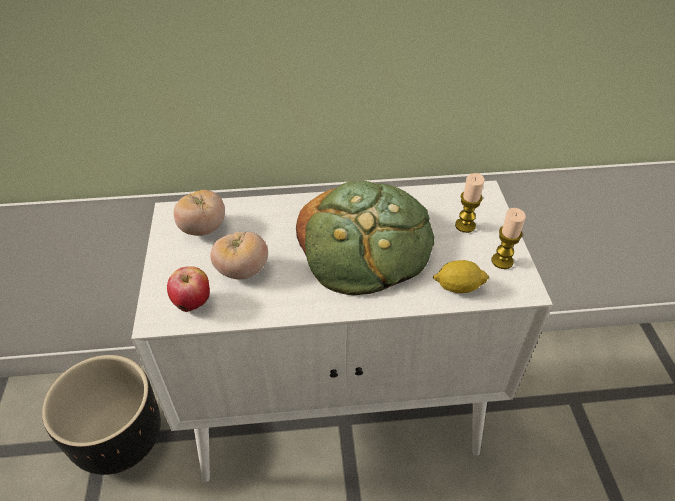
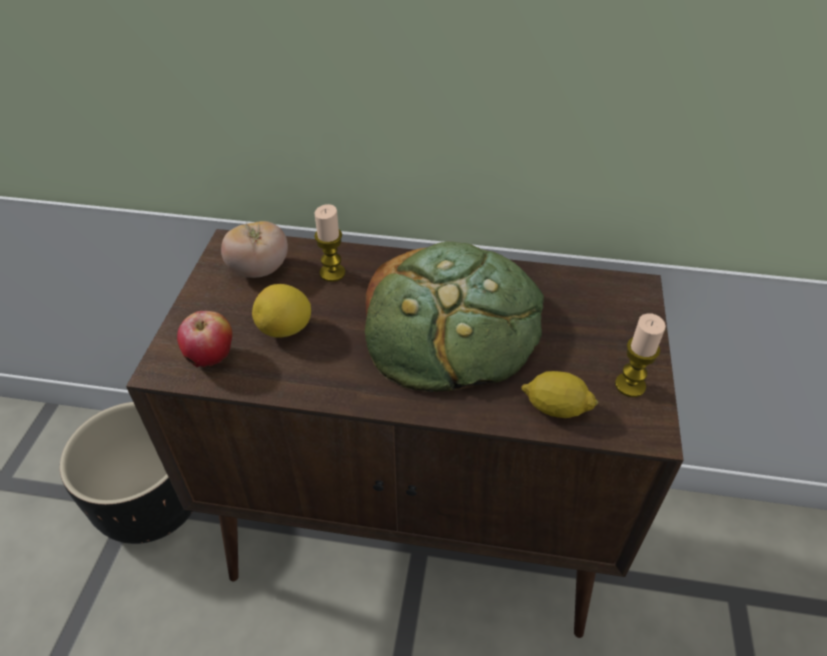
camera: 15 degrees right, 0 degrees up
white cabinet [131,180,553,482] -> brown cabinet [126,229,683,638]
tomato [211,232,268,279] -> lemon [252,284,311,338]
candle [455,173,484,233] -> candle moved to [314,204,345,282]

